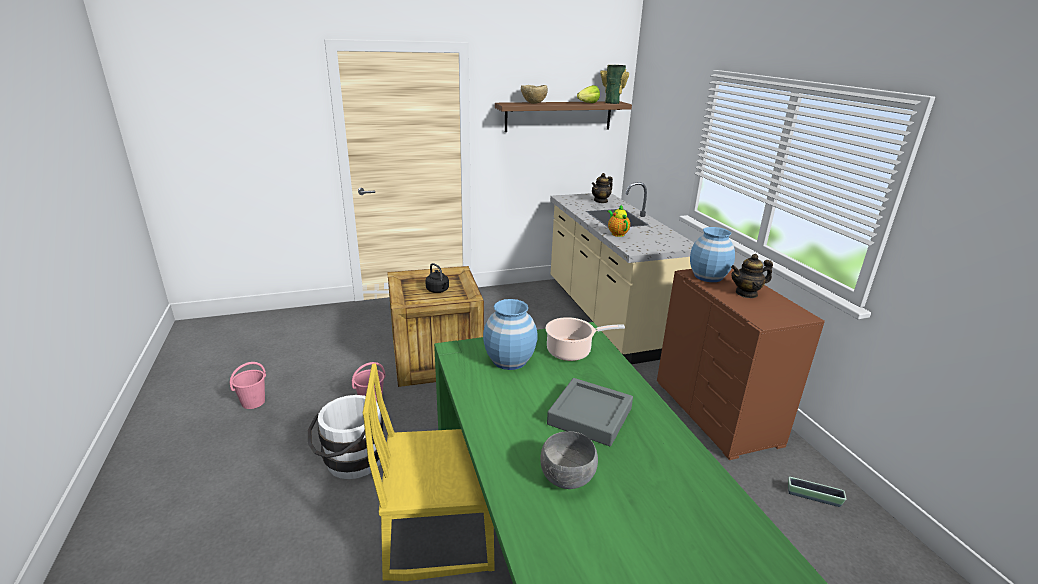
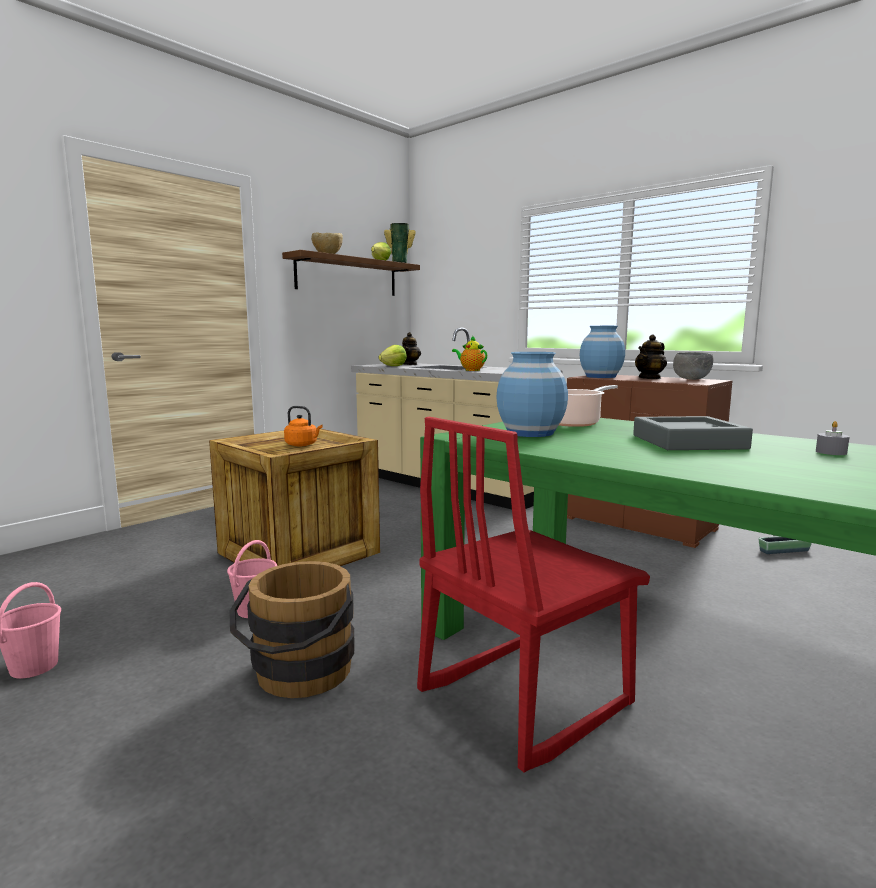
camera: 30 degrees left, 15 degrees down
white bucket [308,395,384,479] -> brown bucket [230,561,355,698]
yellow chair [363,363,495,581] -> red chair [417,417,650,773]
black kettle [425,263,449,293] -> orange kettle [284,406,323,446]
grey bowl [540,431,598,489] -> grey bowl moved to [673,352,713,380]
none -> lettuce [379,345,407,366]
none -> grey candle [816,421,850,455]

